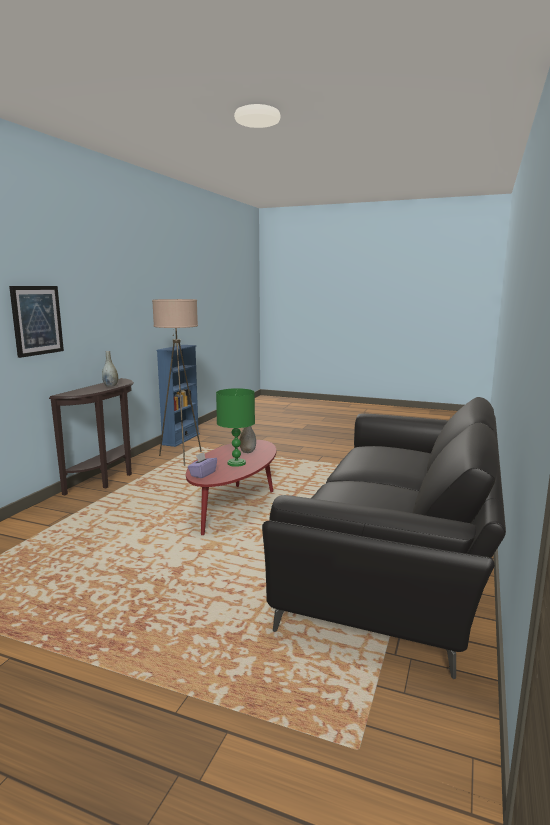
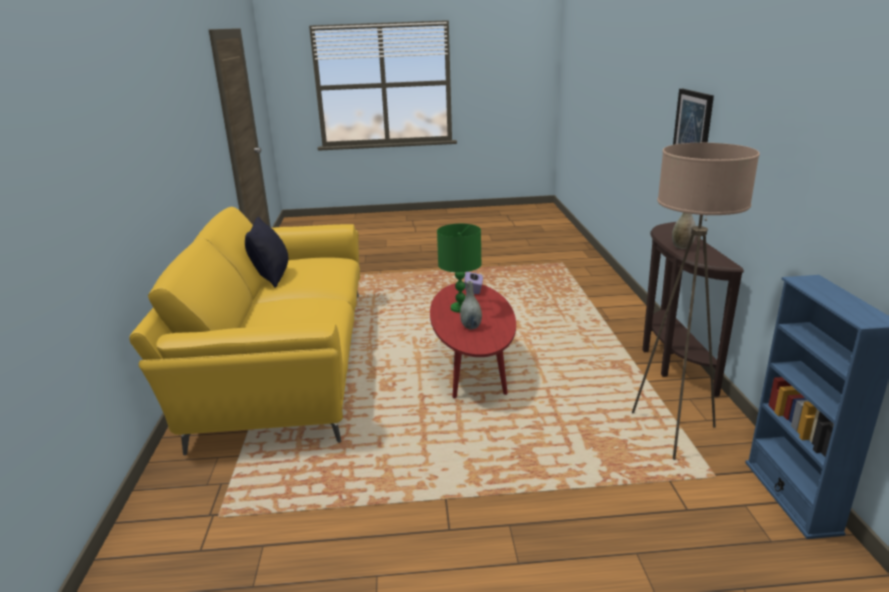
camera: 155 degrees right, 10 degrees up
black sofa [262,397,506,679] -> yellow sofa [129,207,360,456]
none -> black pillow [245,217,288,288]

